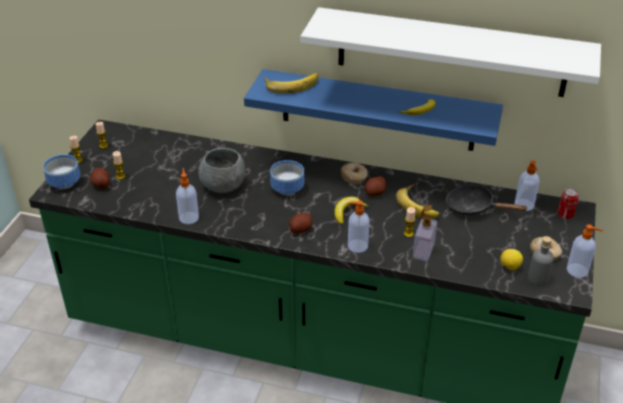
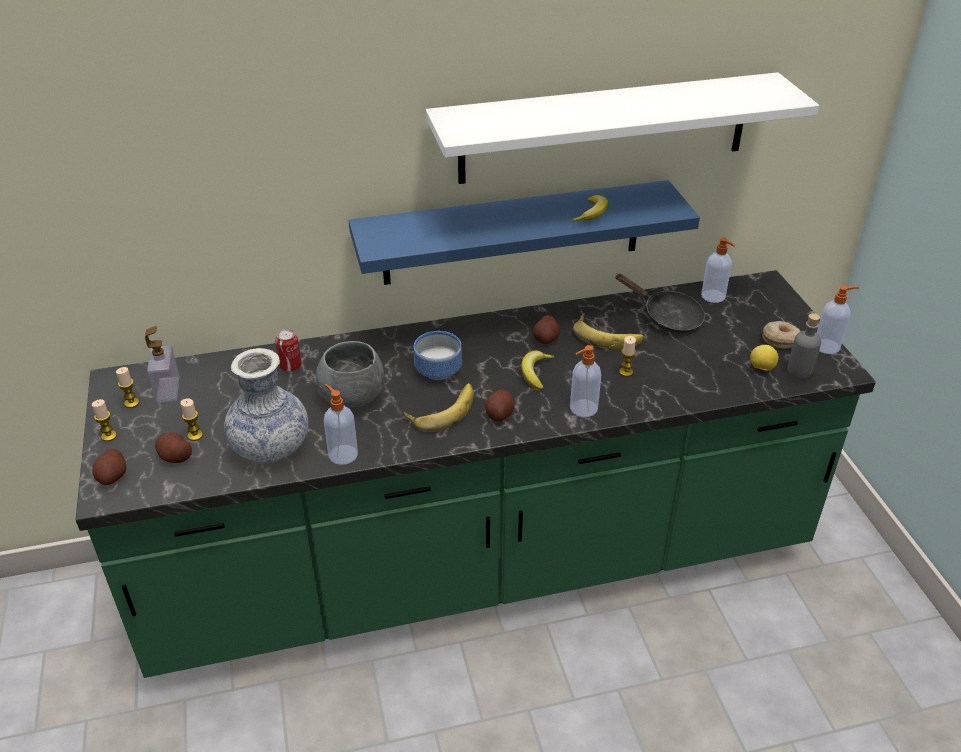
camera: 30 degrees left, 0 degrees up
bowl [43,154,80,189] -> potato [92,449,126,485]
banana [264,73,318,94] -> banana moved to [404,383,474,432]
donut [341,163,368,184] -> none
soap dispenser [413,205,437,261] -> soap dispenser moved to [145,326,179,403]
black frying pan [446,185,528,215] -> black frying pan turned 135 degrees counterclockwise [615,273,705,333]
can [557,188,579,219] -> can moved to [275,329,302,371]
none -> vase [224,348,309,463]

